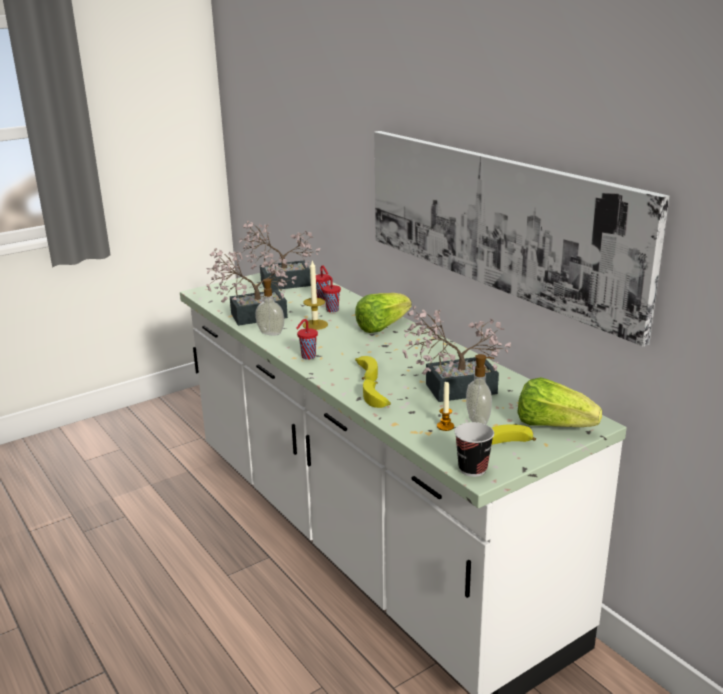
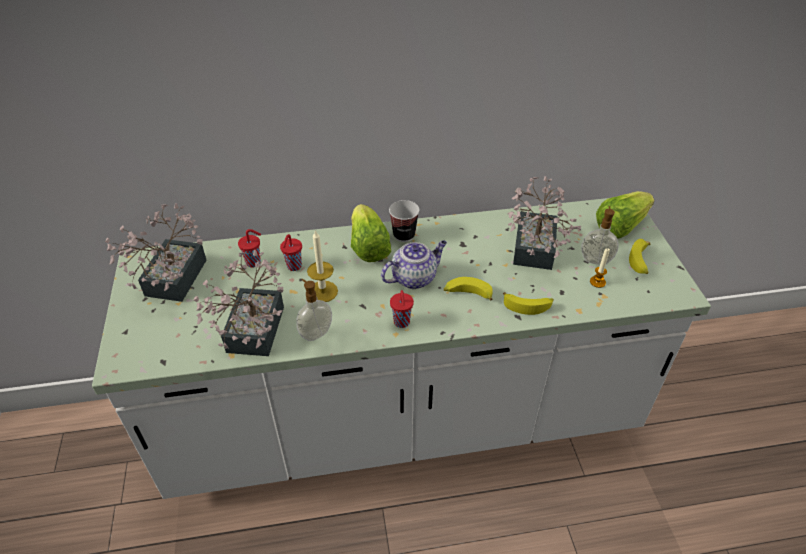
camera: 65 degrees left, 20 degrees up
picture [374,131,669,347] -> none
cup [455,422,494,477] -> cup moved to [389,200,420,242]
none -> teapot [381,241,447,289]

